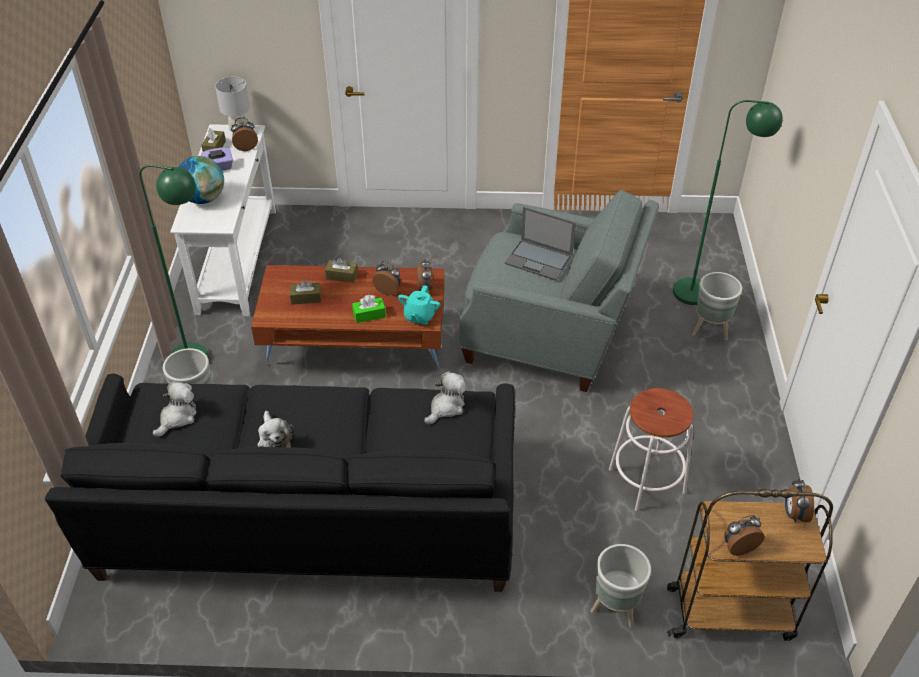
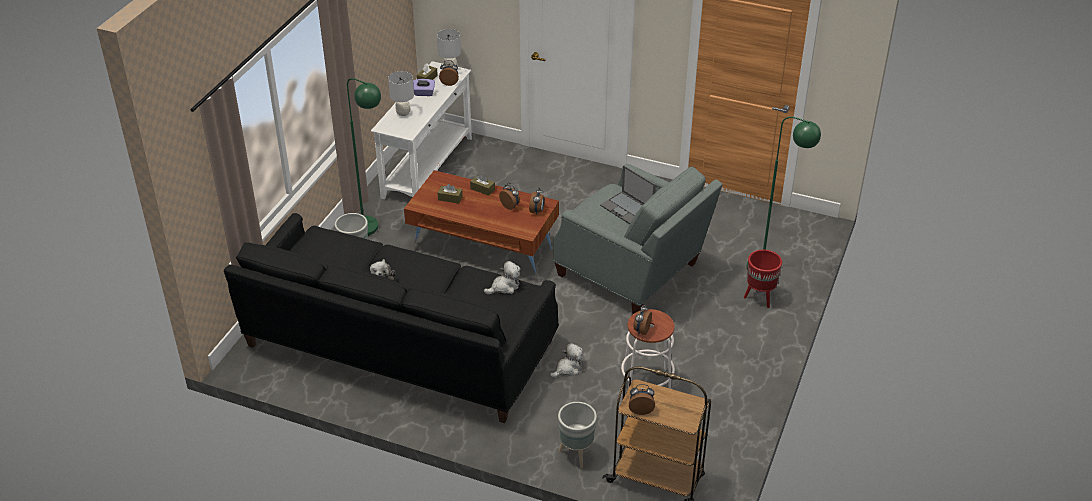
camera: 20 degrees right, 5 degrees down
plush toy [153,381,197,437] -> plush toy moved to [550,343,583,378]
globe [179,156,224,204] -> grey table lamp [388,71,414,116]
green tissue box [352,295,386,323] -> none
turquoise teapot [398,285,441,325] -> none
grey planter [692,272,742,340] -> red planter [744,250,782,308]
alarm clock [785,478,814,523] -> alarm clock moved to [633,304,652,335]

